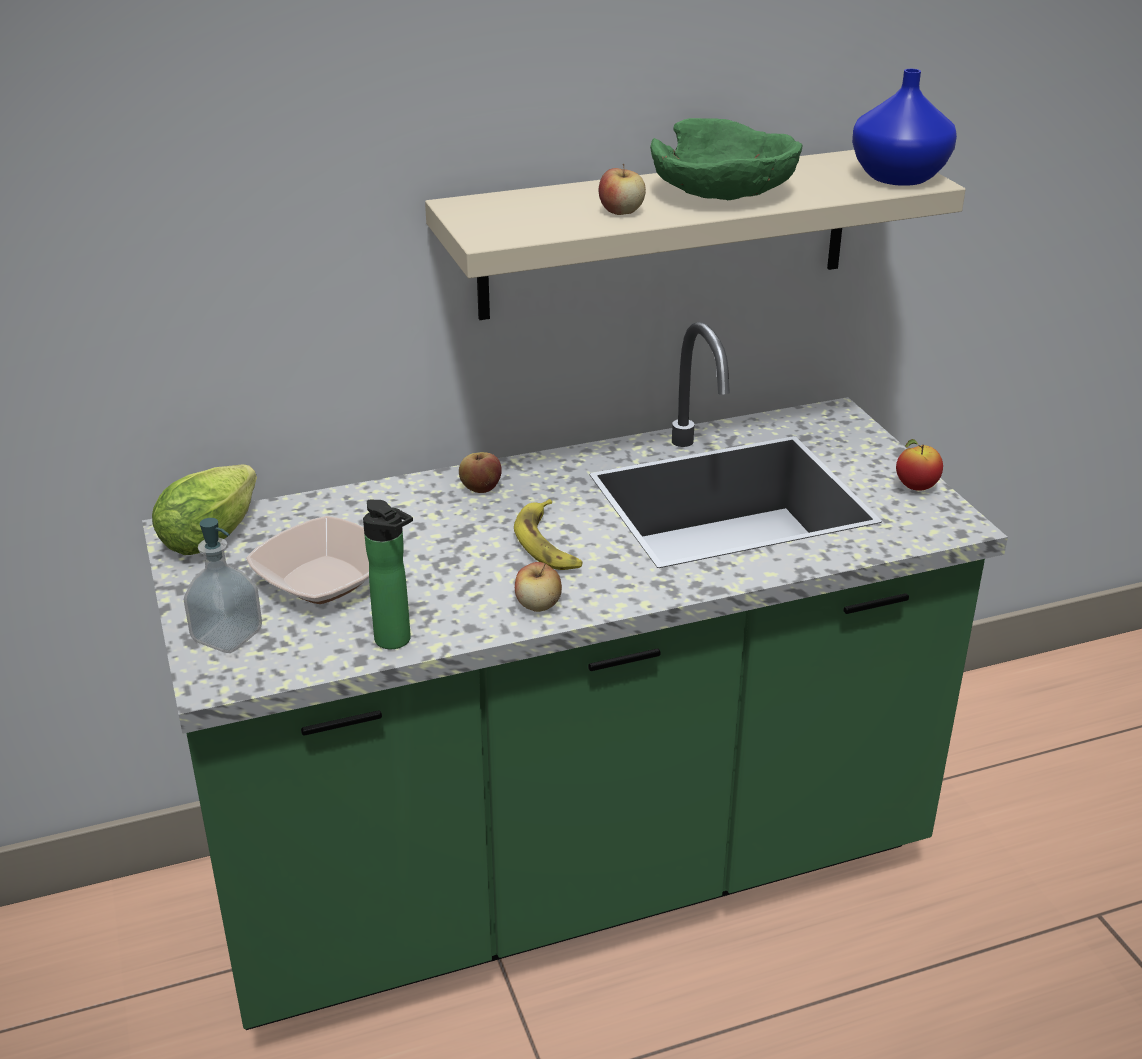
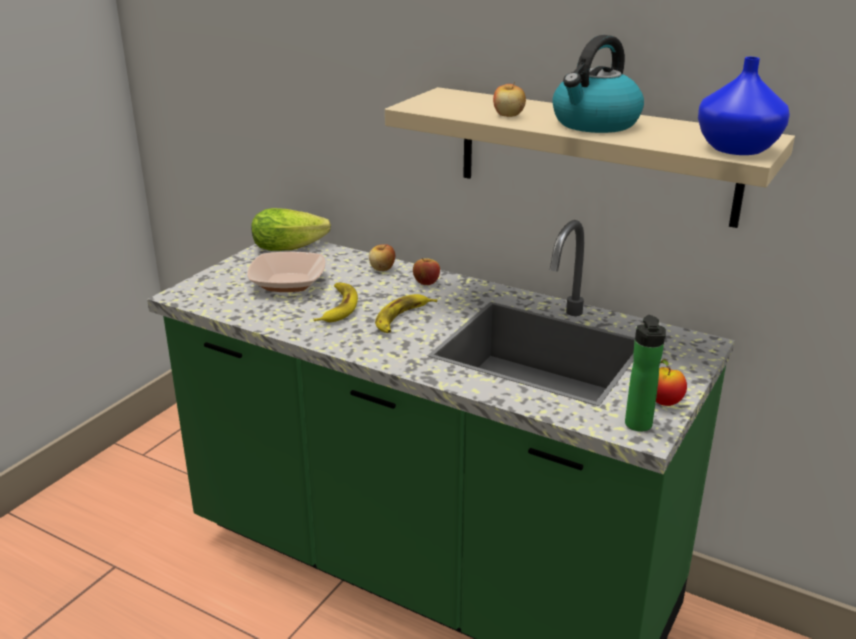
camera: 50 degrees right, 5 degrees down
soap dispenser [184,518,262,653] -> none
bottle [363,499,413,649] -> bottle moved to [625,315,666,432]
apple [515,562,562,612] -> apple moved to [369,245,395,271]
green bowl [650,118,803,200] -> kettle [552,35,644,133]
none -> banana [314,283,358,322]

